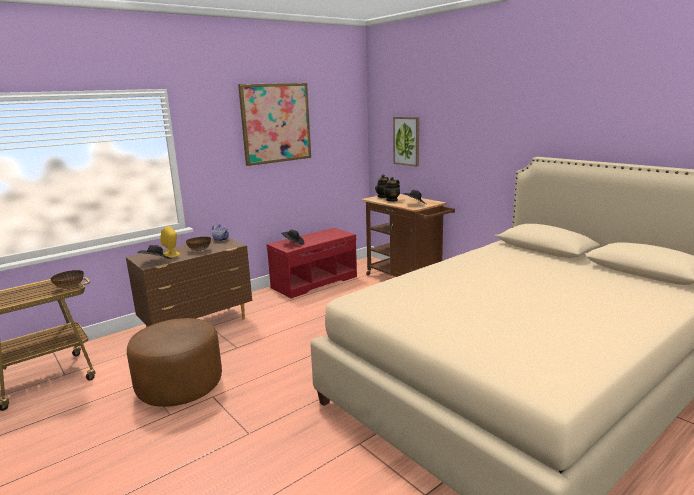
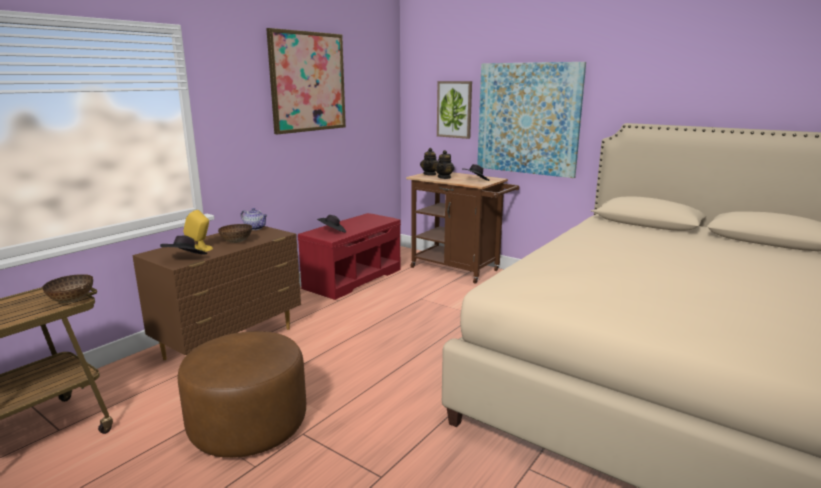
camera: 15 degrees left, 0 degrees up
none -> picture [477,62,586,178]

